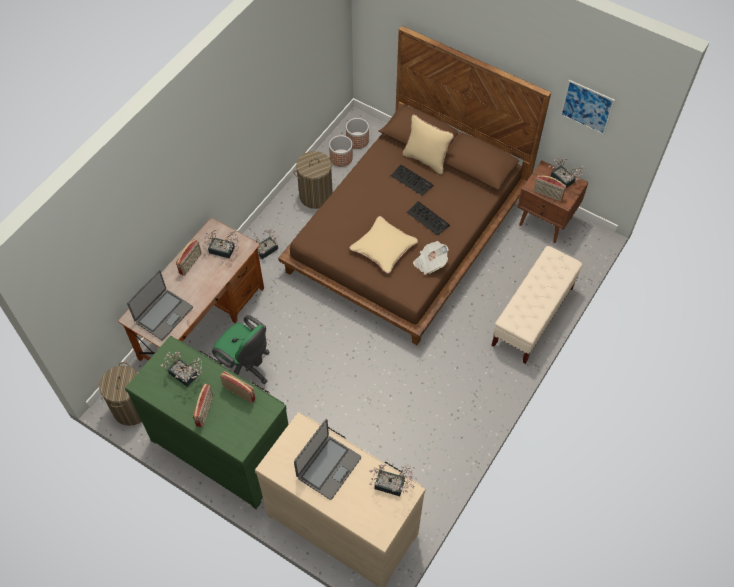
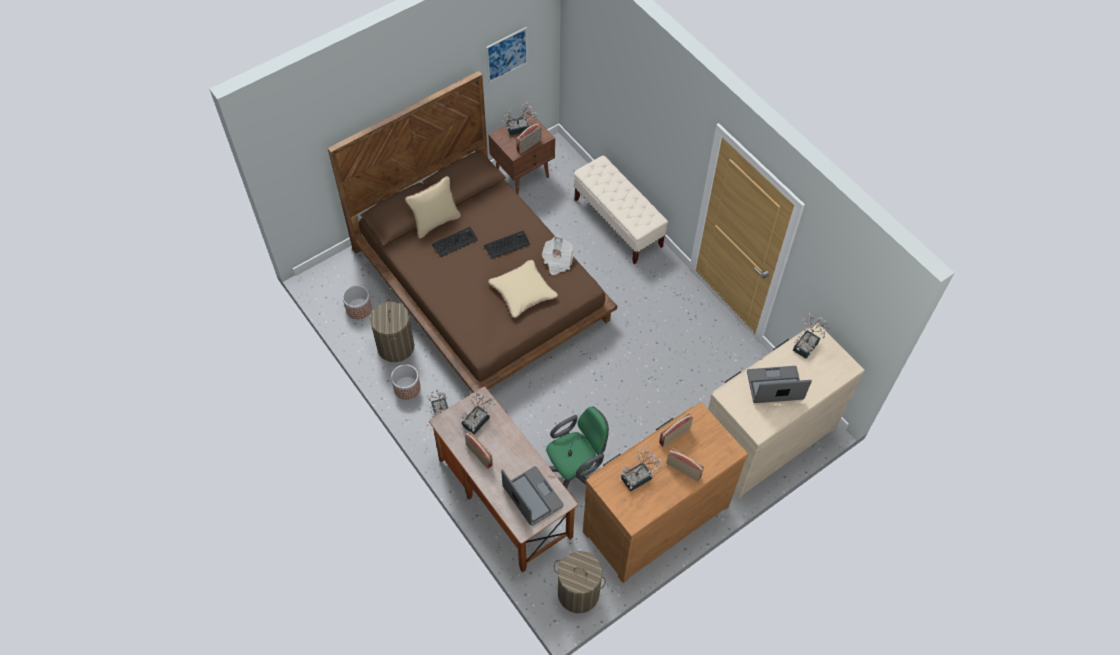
camera: 70 degrees left, 0 degrees up
green dresser [125,336,288,509] -> brown dresser [583,402,748,583]
laptop [294,419,361,500] -> laptop turned 60 degrees counterclockwise [747,366,812,403]
planter [346,118,369,149] -> planter moved to [391,364,421,400]

